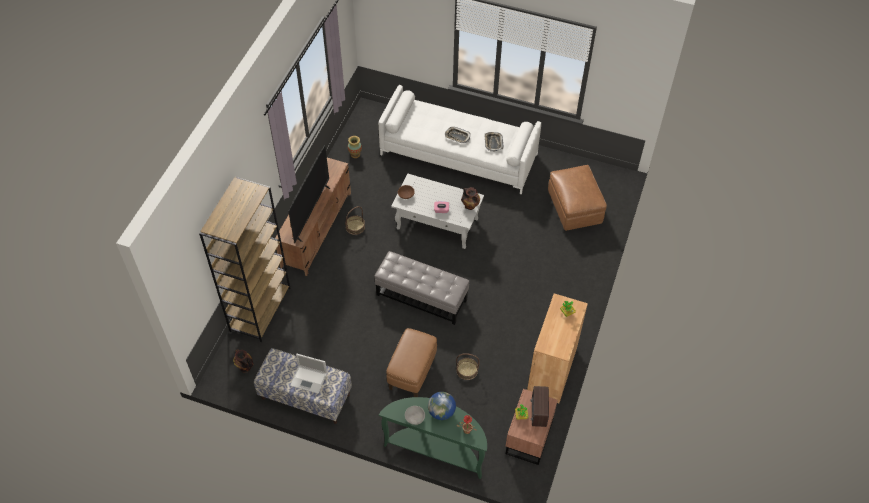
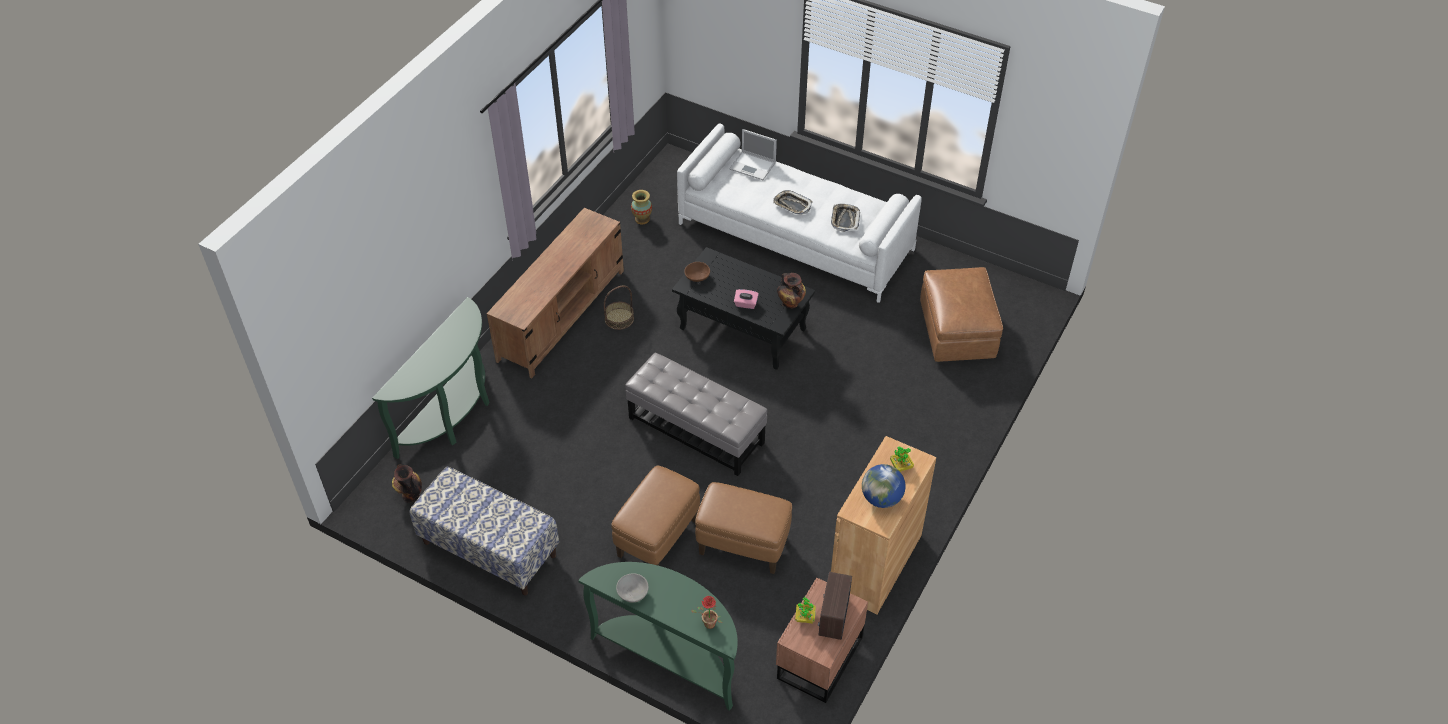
camera: 10 degrees right, 5 degrees down
brown bookcase [199,177,290,342] -> green console table [372,297,489,459]
television [288,145,330,243] -> none
laptop [290,354,327,394] -> laptop moved to [729,129,777,180]
white coffee table [391,173,484,249] -> black coffee table [672,247,815,370]
globe [428,392,456,420] -> globe moved to [862,464,905,508]
basket [456,353,480,380] -> brown ottoman [695,482,792,574]

